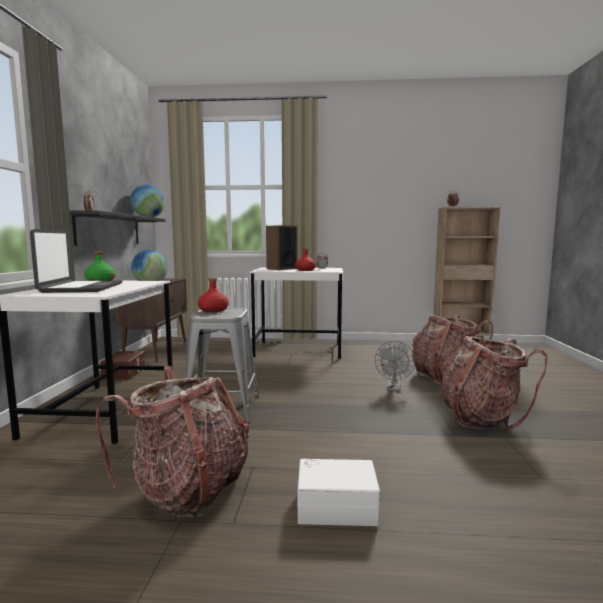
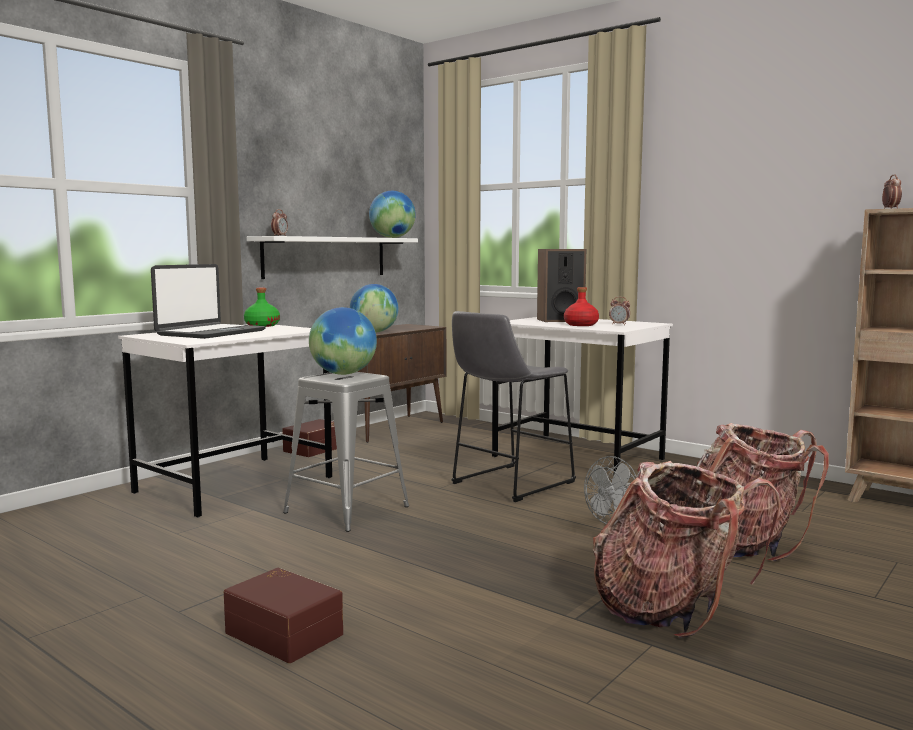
camera: 35 degrees right, 0 degrees up
black shelf [69,210,165,246] -> white shelf [247,236,418,279]
backpack [96,366,249,518] -> none
red bottle [198,278,229,312] -> globe [309,307,377,375]
white storage box [298,459,380,526] -> brown storage box [224,568,343,663]
none -> grey stool [451,311,576,502]

